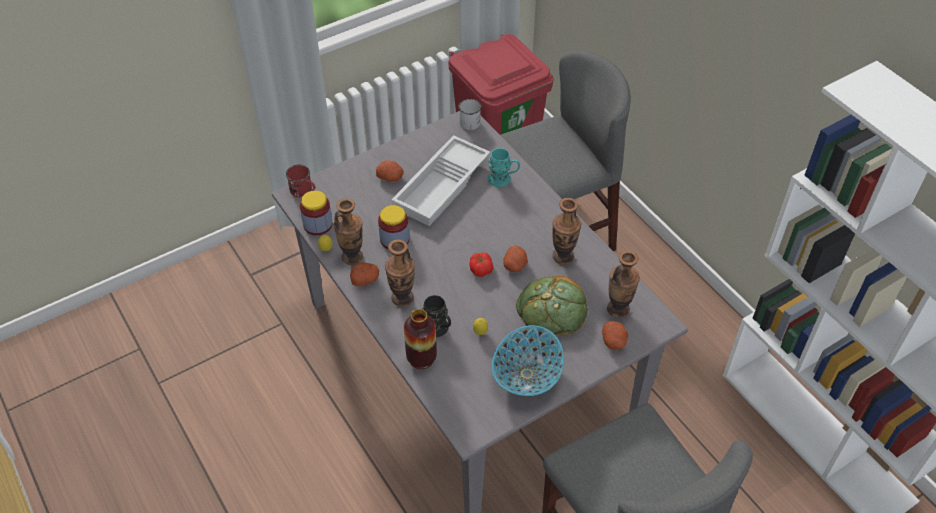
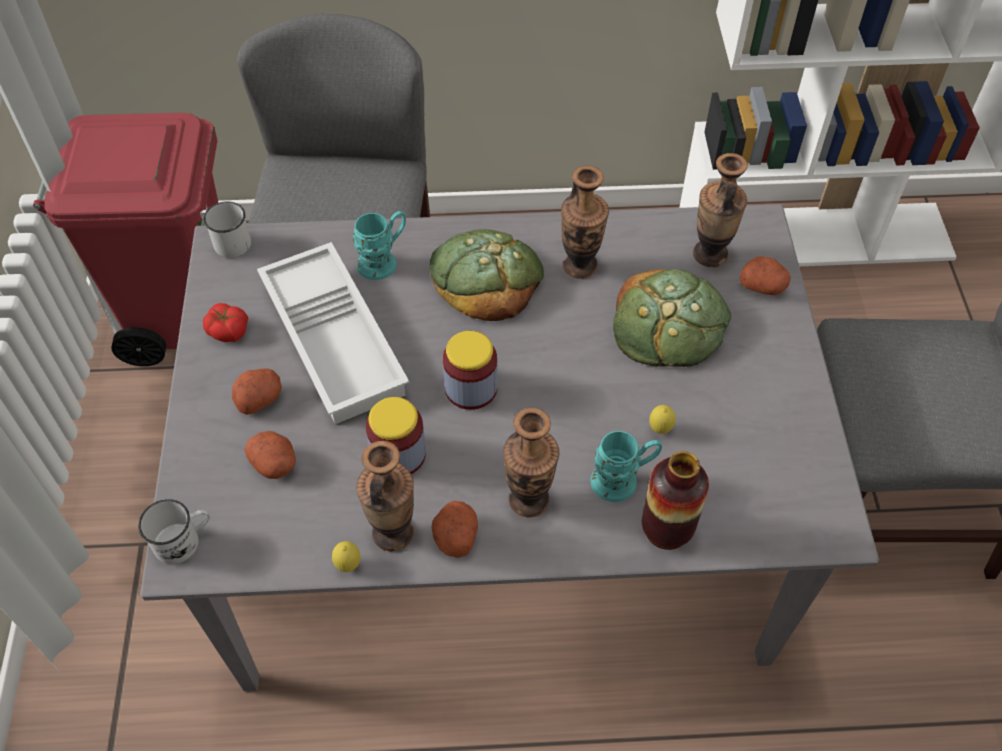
camera: 60 degrees left, 5 degrees up
red mug [286,164,315,197] -> white mug [138,499,210,564]
jar [300,191,333,235] -> jar moved to [443,331,497,410]
black mug [422,295,451,337] -> turquoise mug [591,431,662,502]
tomato [470,253,493,277] -> tomato moved to [203,303,248,342]
bowl [492,325,564,396] -> none
potato [503,245,528,272] -> potato moved to [245,431,296,479]
none -> bread [430,229,544,321]

